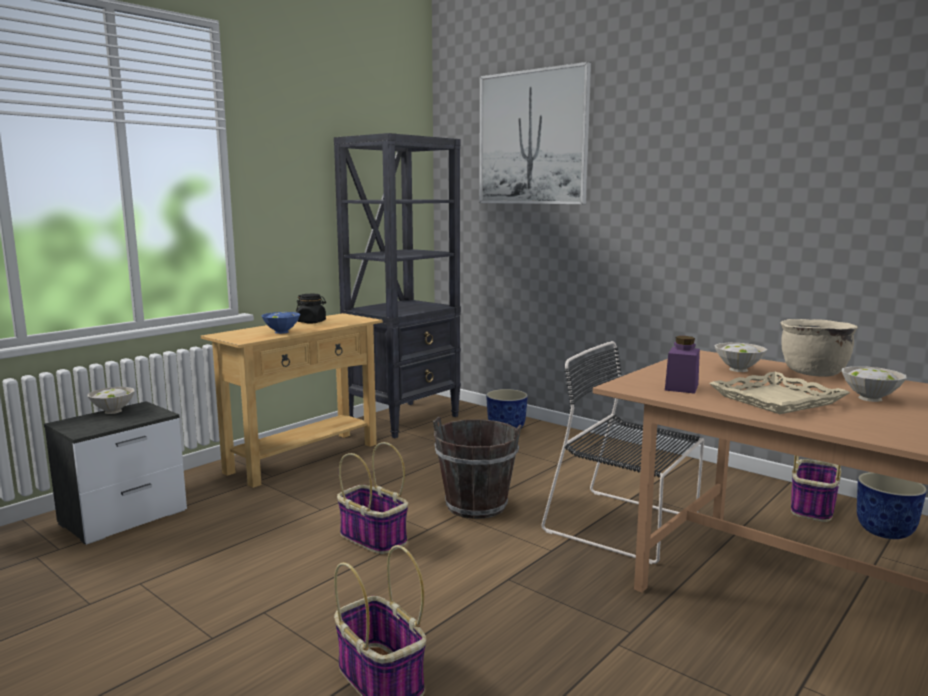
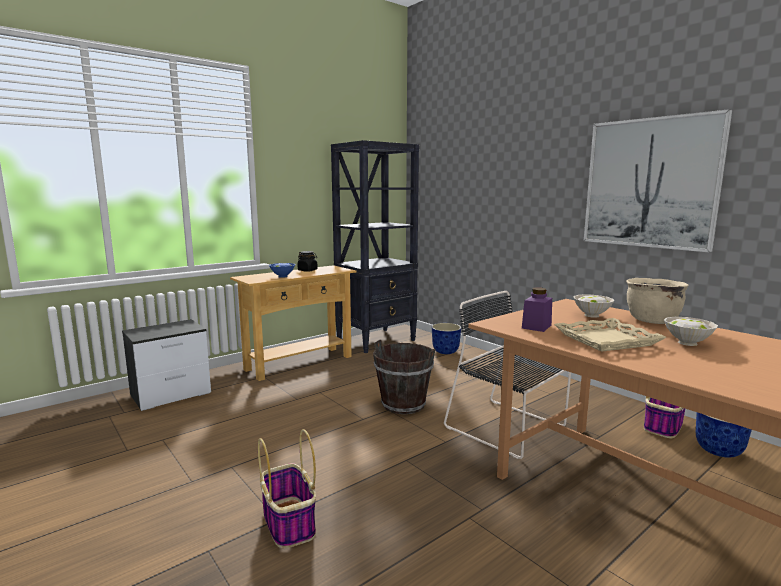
camera: 10 degrees right, 0 degrees up
white bowl [88,387,135,414] -> none
basket [337,442,408,554] -> none
picture [479,62,591,204] -> picture moved to [584,109,732,253]

